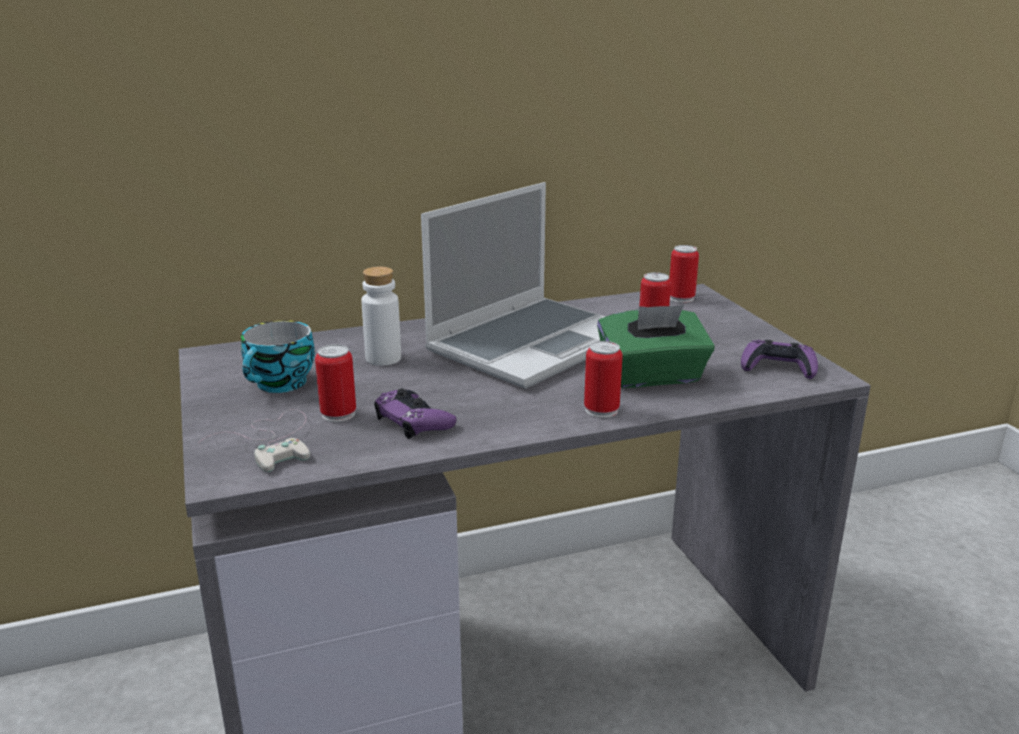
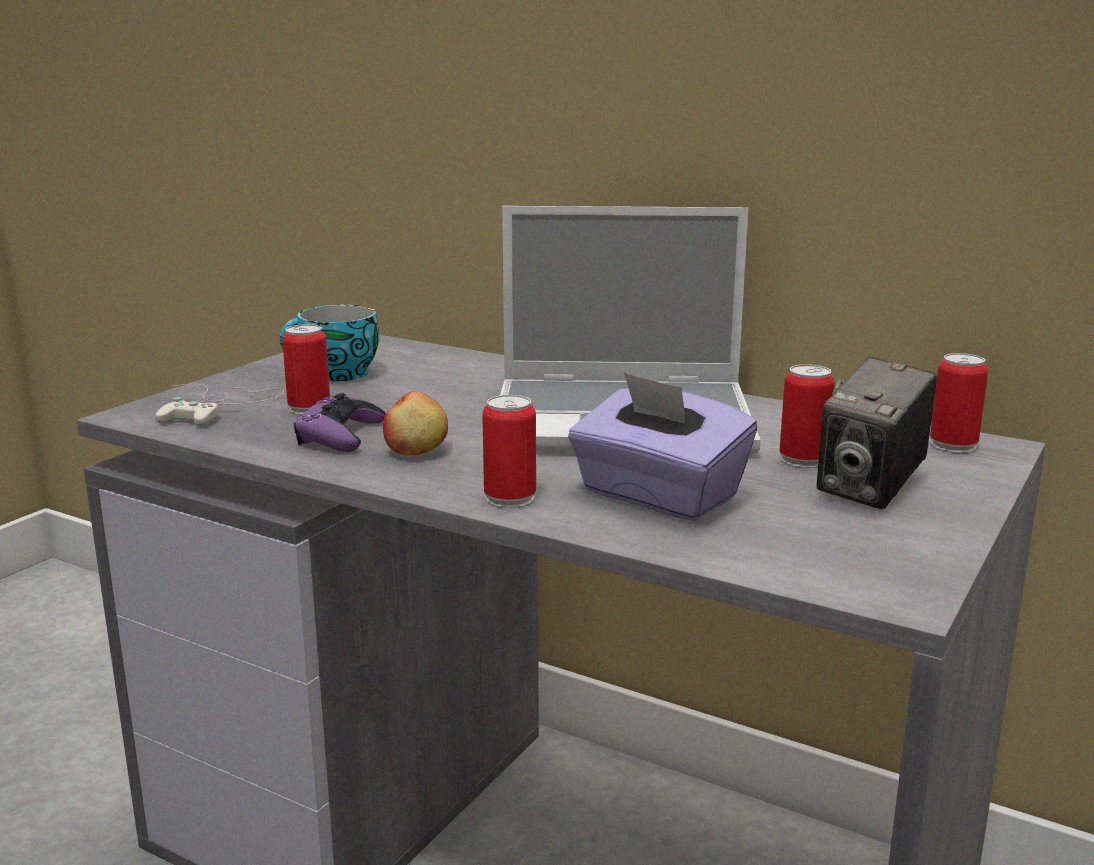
camera: 50 degrees right, 5 degrees down
white bottle [361,267,401,366] -> none
green tissue box [597,305,715,388] -> purple tissue box [568,372,757,521]
purple game controller [741,340,818,379] -> none
none -> apple [383,391,448,455]
none -> camera [817,356,937,510]

